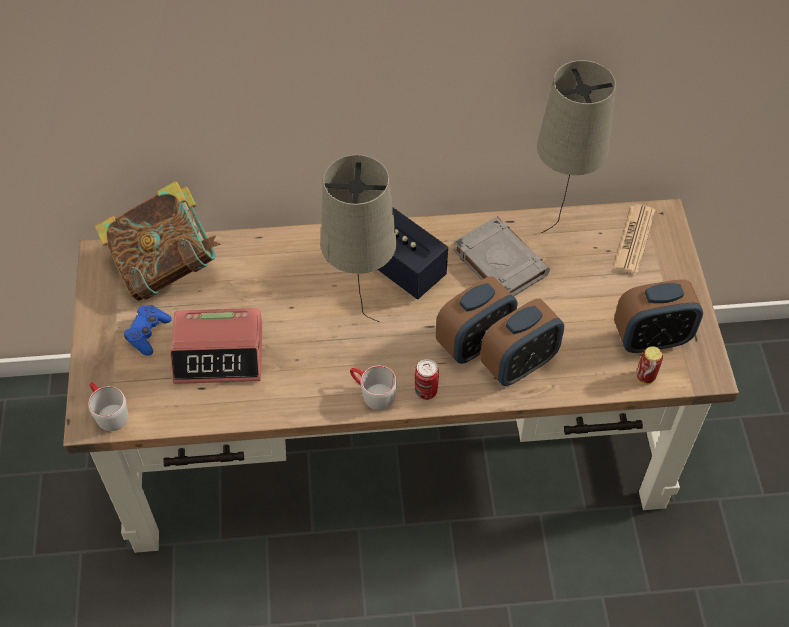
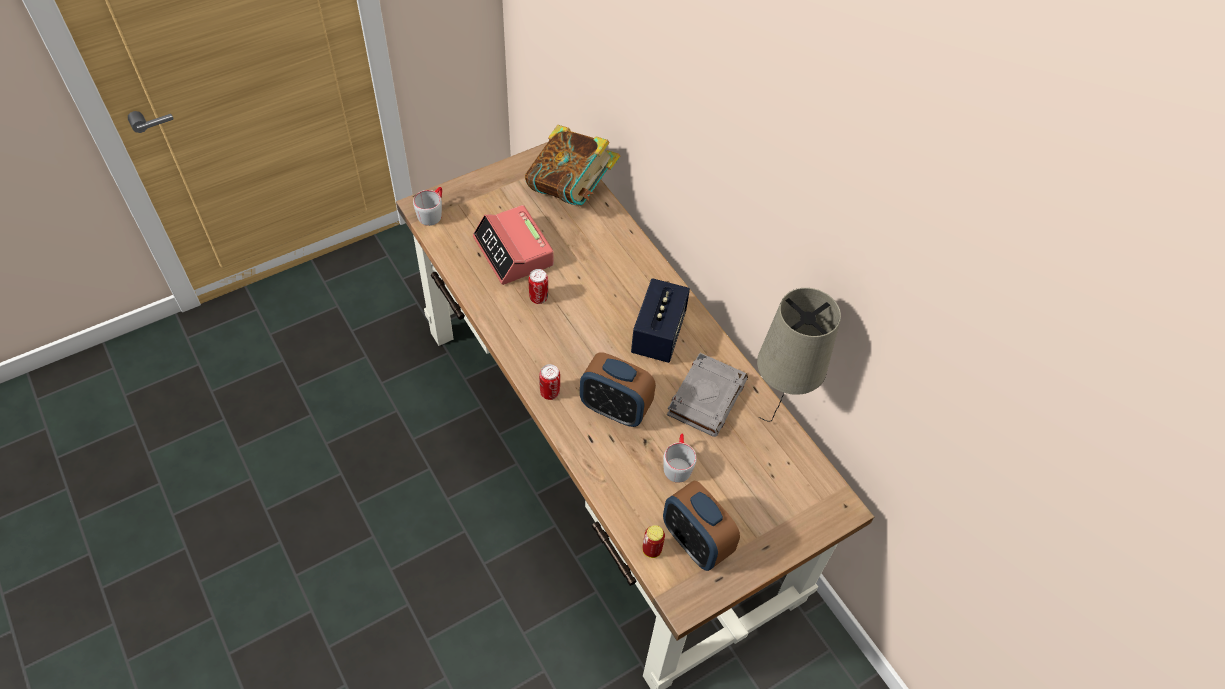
camera: 60 degrees right, 0 degrees up
blue game controller [124,305,172,356] -> none
beige table lamp [321,155,397,322] -> none
grey mug [350,366,397,410] -> grey mug moved to [663,433,697,483]
alarm clock [480,298,564,386] -> none
newspaper [612,205,655,275] -> none
none -> can [529,269,548,304]

